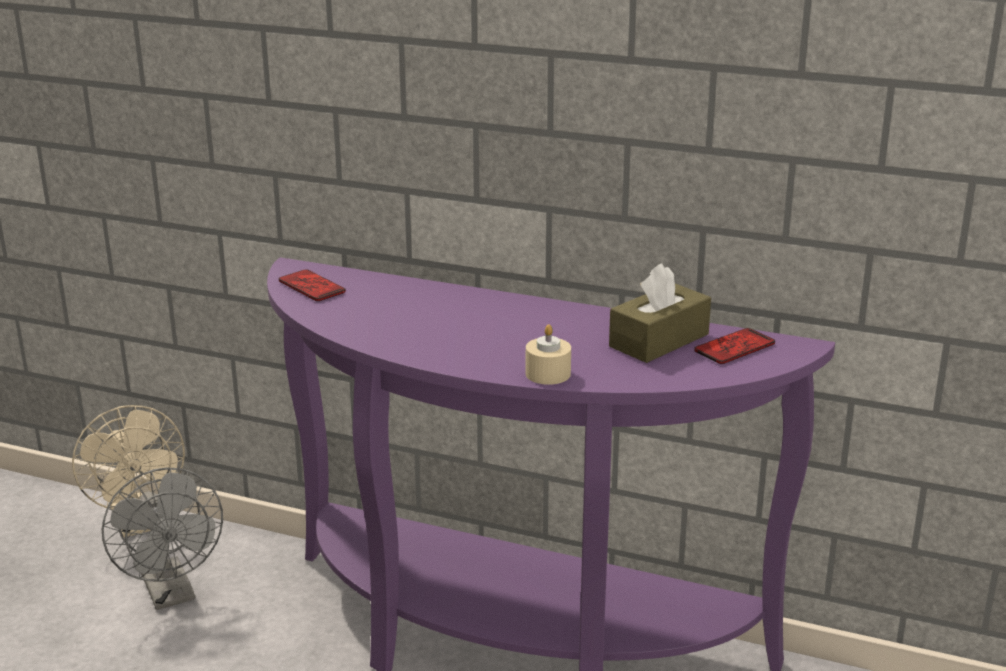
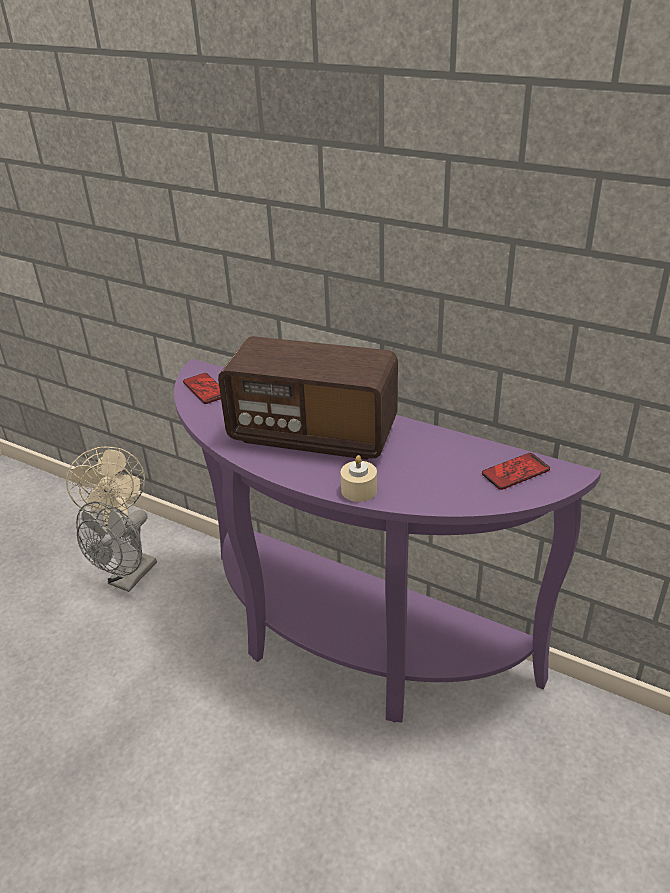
camera: 10 degrees right, 10 degrees up
grey fan [102,468,223,610] -> grey fan turned 45 degrees clockwise [76,502,157,592]
brown tissue box [609,263,711,363] -> none
none -> radio [218,336,398,460]

